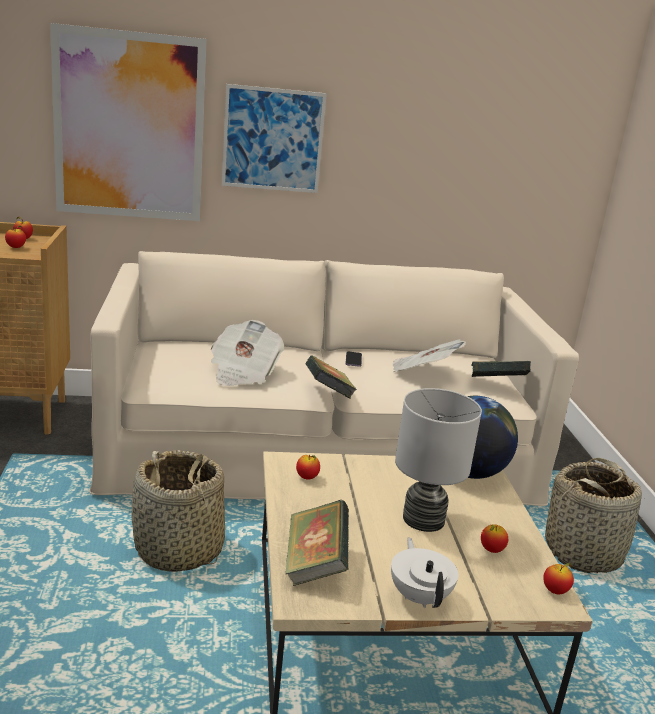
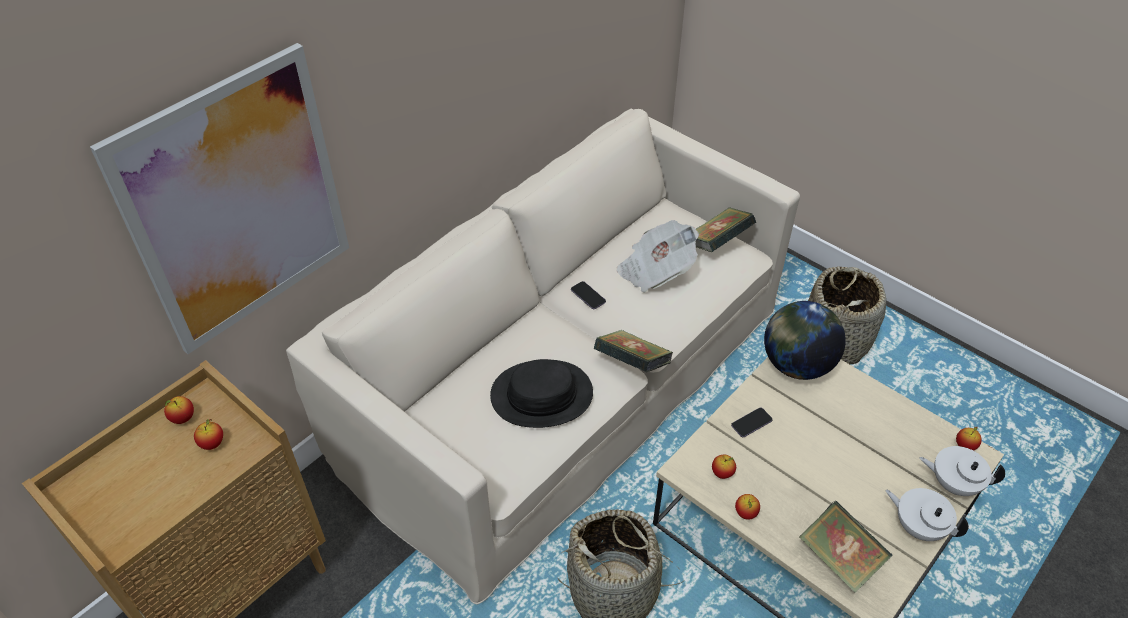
camera: 40 degrees left, 25 degrees up
newspaper [211,320,284,386] -> black hat [490,359,593,428]
picture [222,84,327,193] -> none
grey table lamp [395,388,482,532] -> none
apple [481,524,508,553] -> apple moved to [735,494,760,520]
none -> phone [731,408,773,437]
none -> white teapot [919,446,1005,496]

